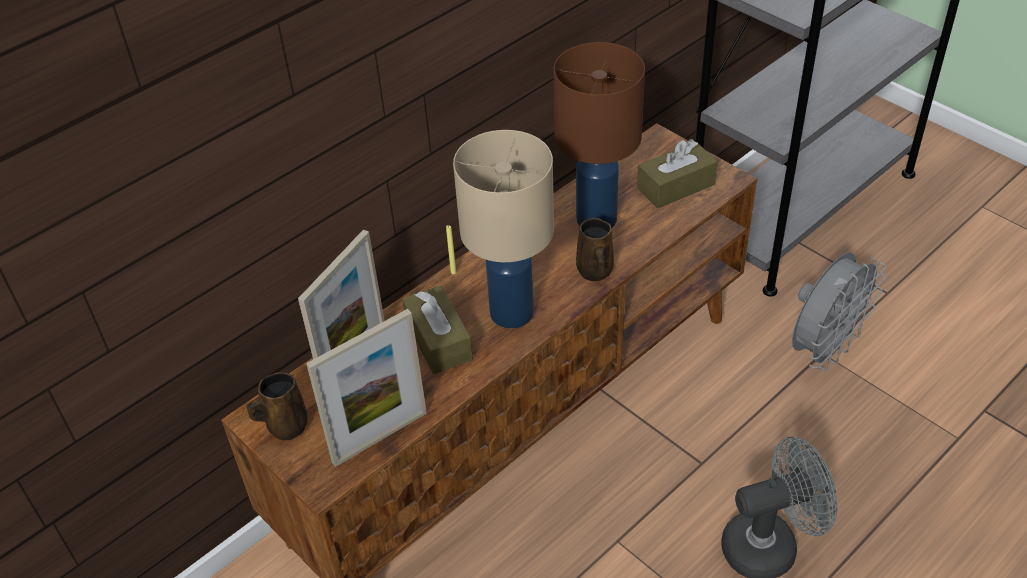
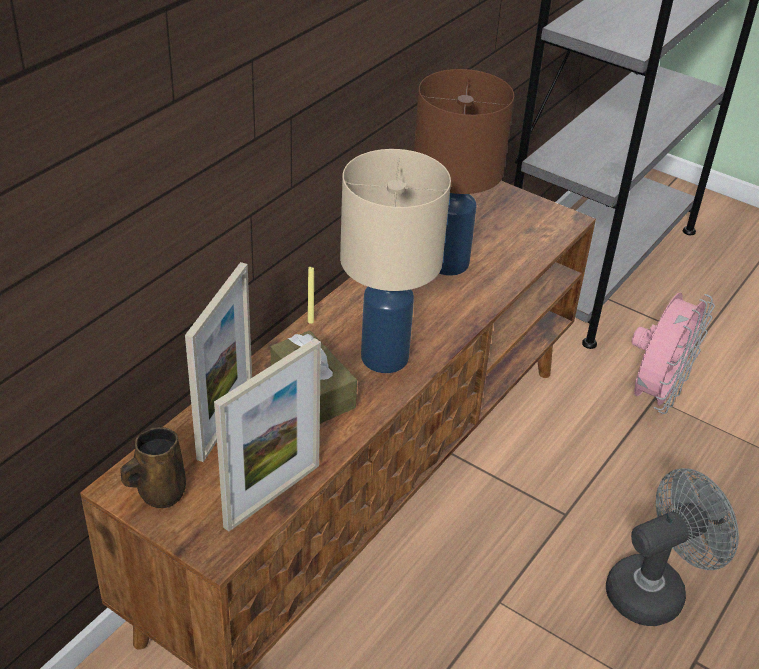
camera: 15 degrees left, 5 degrees down
brown mug [576,218,614,281] -> none
brown tissue box [637,139,718,209] -> none
grey fan [792,252,886,371] -> pink fan [632,292,715,414]

